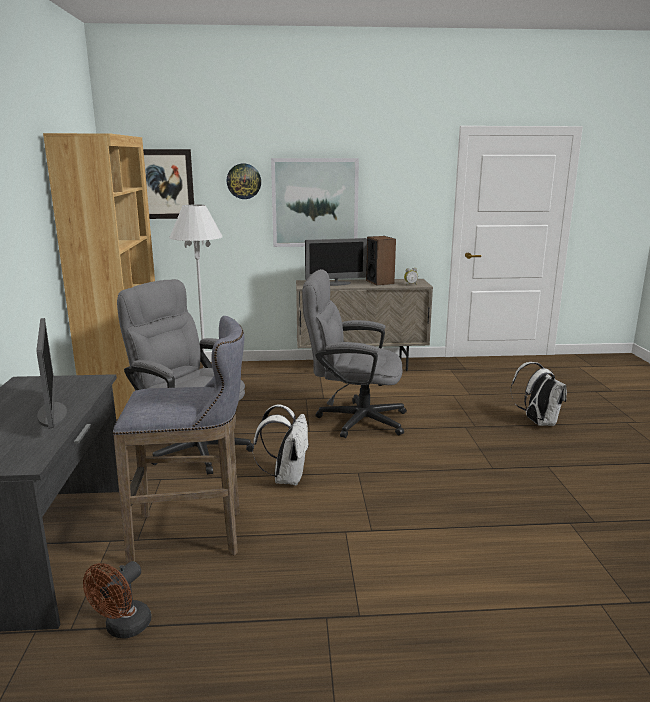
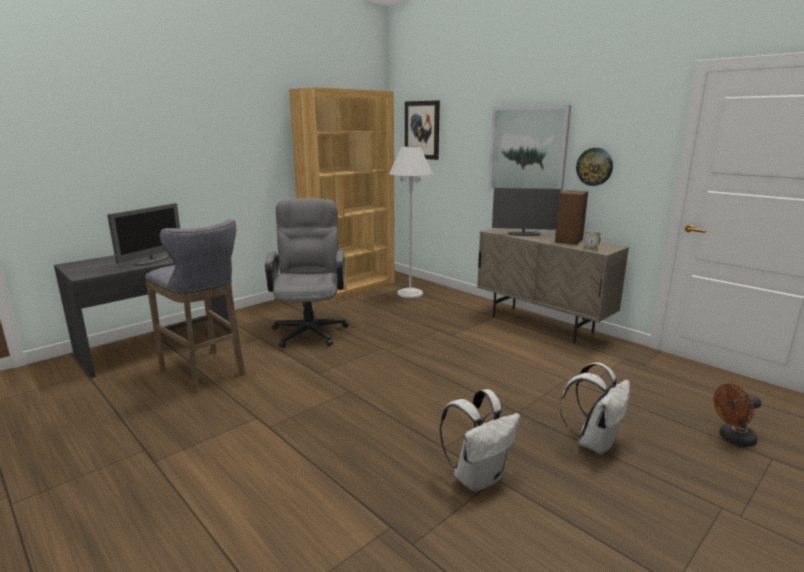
camera: 50 degrees right, 0 degrees up
brown fan [83,561,151,639] -> brown fan moved to [714,384,761,447]
wall clock [227,164,261,199] -> wall clock moved to [576,148,613,186]
white backpack [252,404,309,486] -> white backpack moved to [440,389,520,492]
grey office chair [302,269,407,438] -> none
monitor [305,238,367,286] -> monitor turned 150 degrees clockwise [492,188,561,236]

